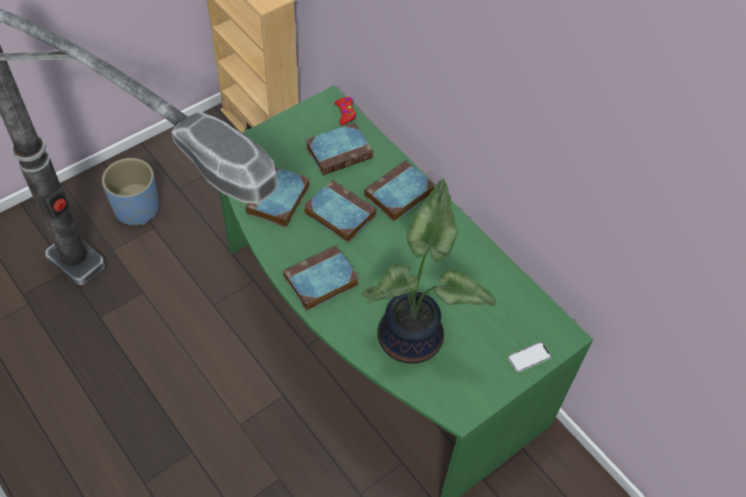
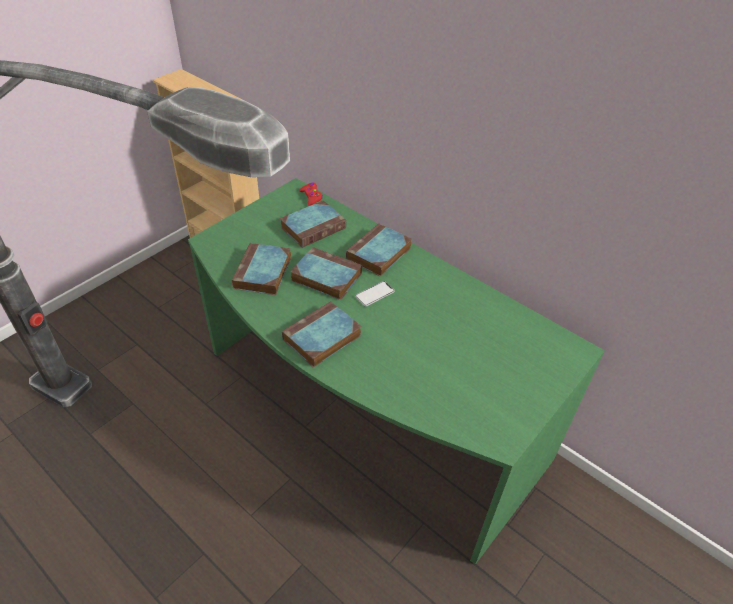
camera: 10 degrees left, 10 degrees down
blue planter [102,158,159,225] -> none
potted plant [361,179,496,364] -> none
phone [508,342,552,372] -> phone moved to [355,281,395,306]

